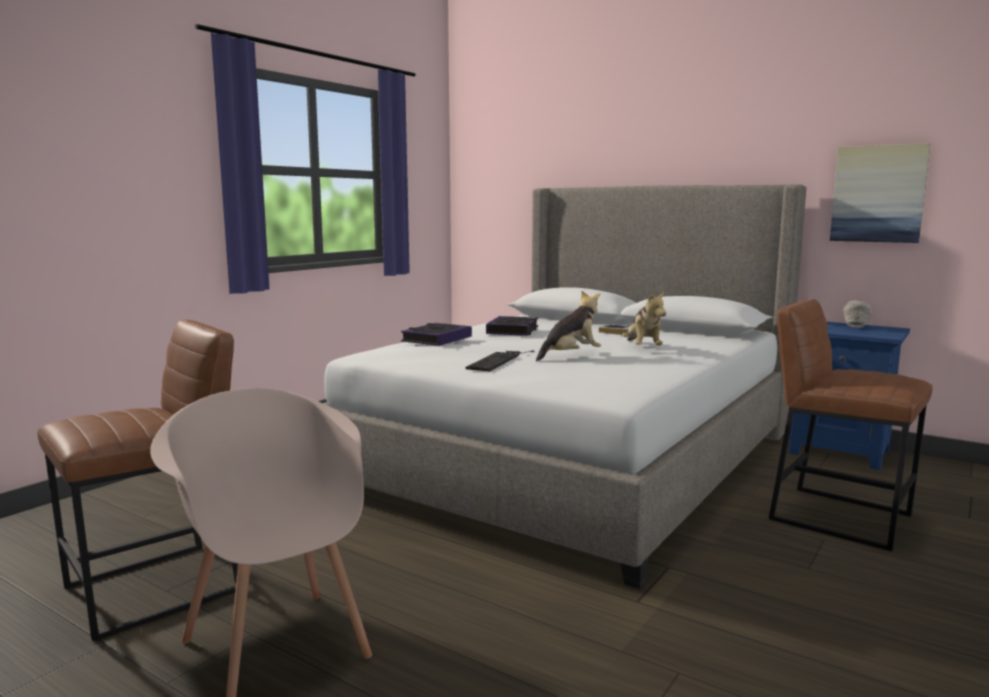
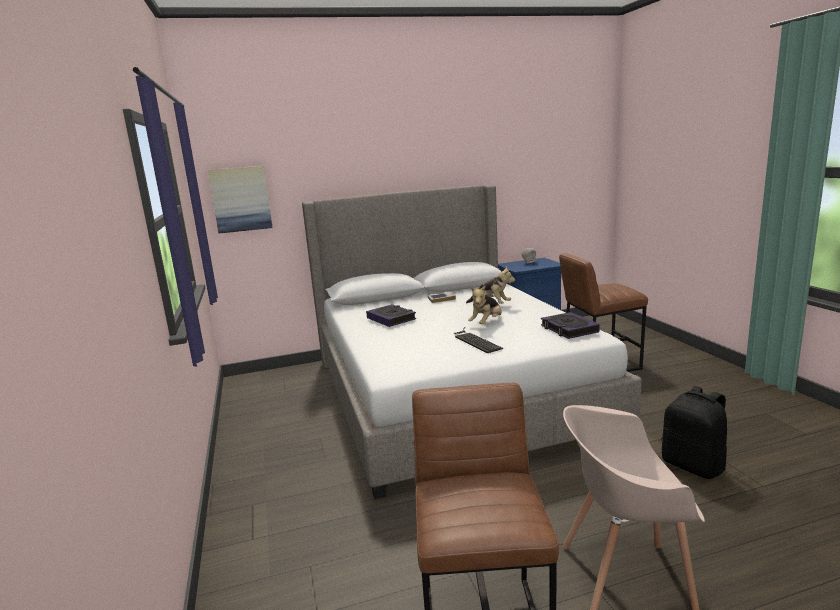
camera: 50 degrees left, 5 degrees up
book [401,323,472,346] -> book moved to [541,312,600,339]
plush toy [536,291,601,362] -> plush toy turned 150 degrees counterclockwise [468,286,502,324]
picture [830,143,930,243] -> picture moved to [208,166,273,233]
none -> black backpack [662,386,727,479]

